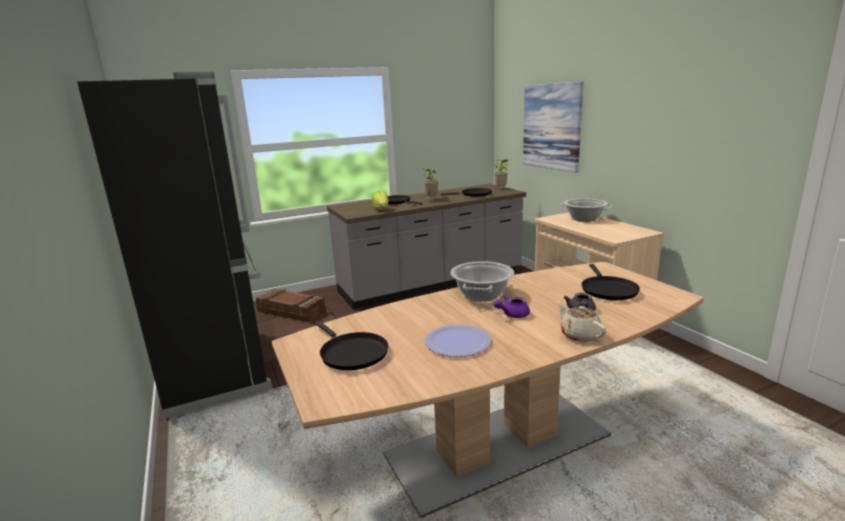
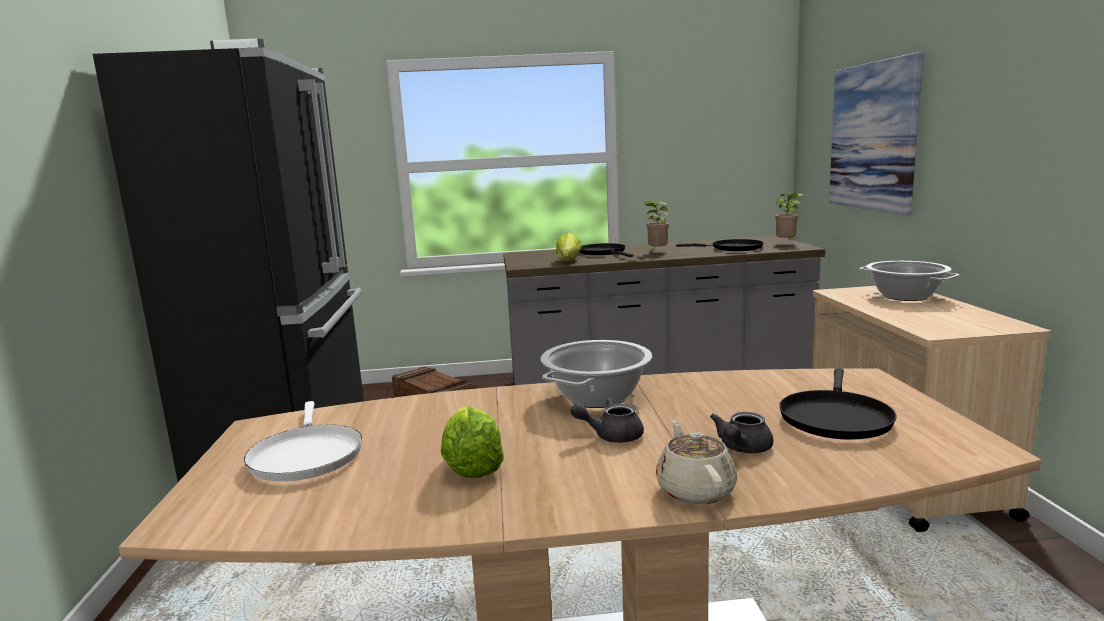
camera: 20 degrees right, 5 degrees down
black frying pan [315,321,388,370] -> white frying pan [244,401,362,481]
plate [425,324,491,357] -> lettuce [441,406,504,478]
purple teapot [493,295,530,318] -> grey teapot [570,398,644,443]

